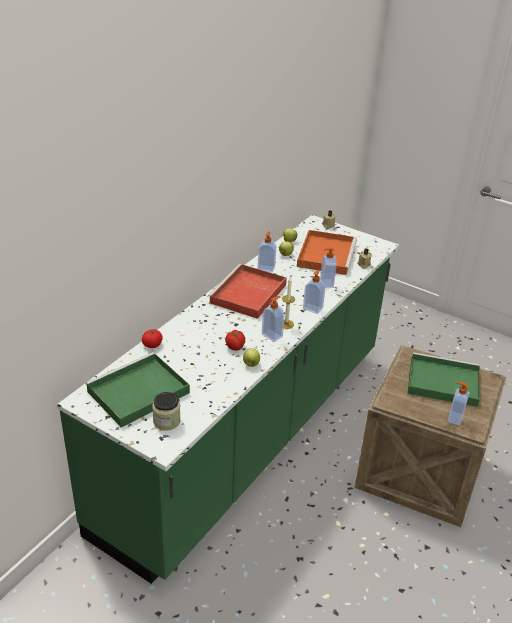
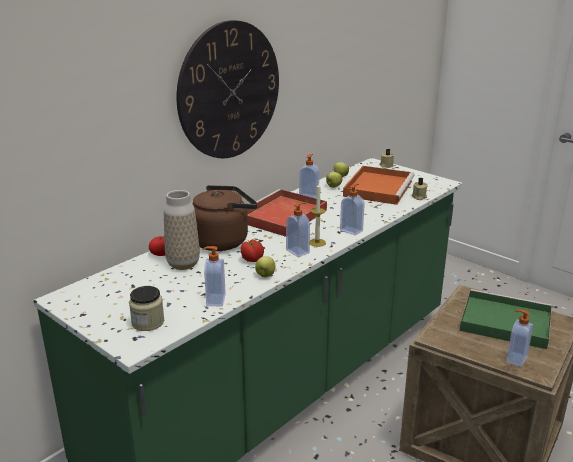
camera: 10 degrees right, 10 degrees down
green tray [85,352,190,428] -> none
soap dispenser [320,248,337,288] -> soap dispenser moved to [203,246,226,306]
none -> vase [164,190,200,270]
none -> wall clock [177,20,279,158]
none -> brown kettle [192,185,258,251]

